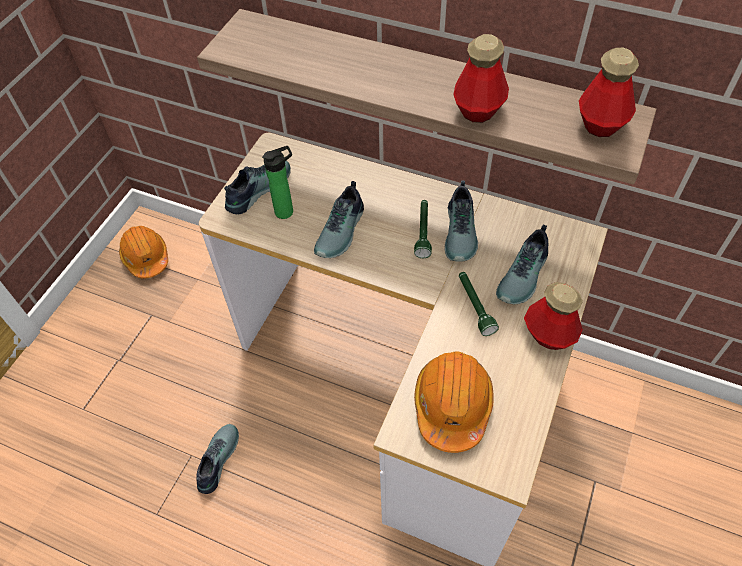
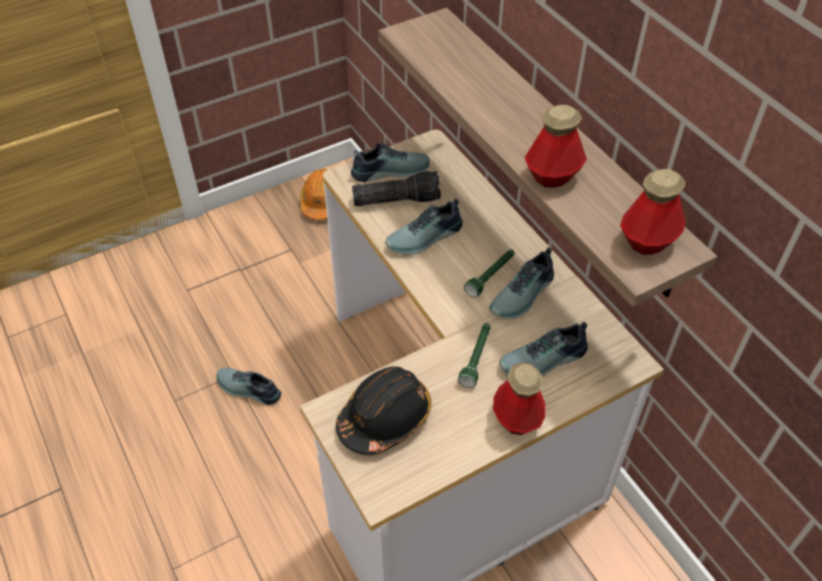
camera: 35 degrees right, 5 degrees down
shoe [196,424,239,494] -> shoe turned 120 degrees counterclockwise [217,368,281,405]
bottle [262,146,293,219] -> flashlight [352,171,441,206]
orange hard hat [414,351,494,453] -> black hard hat [336,366,431,455]

